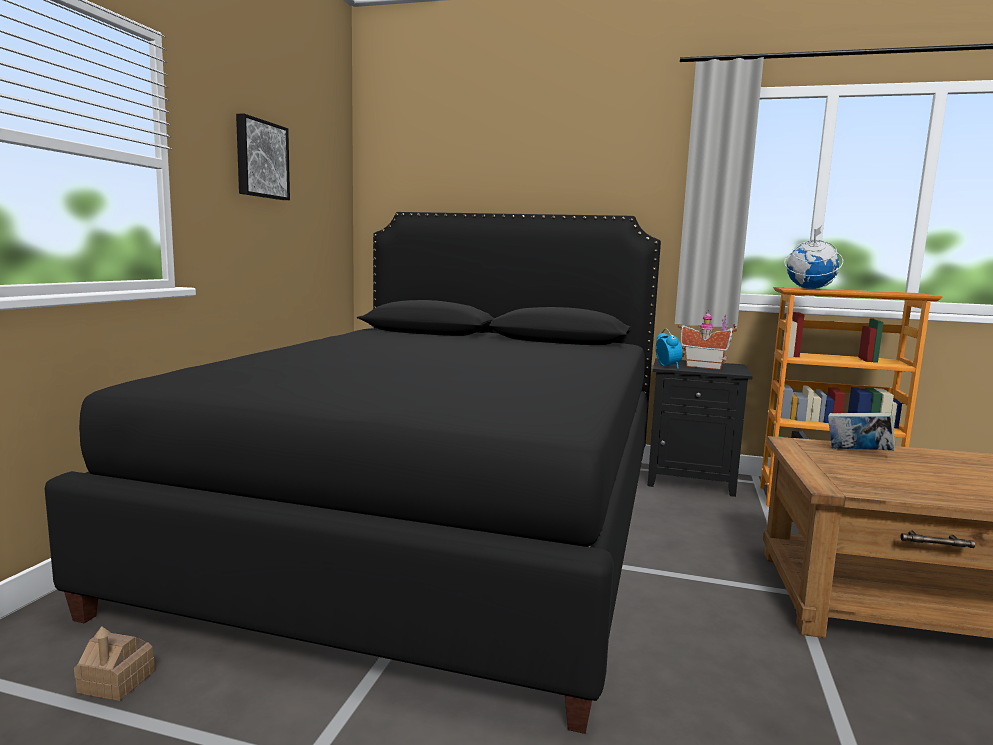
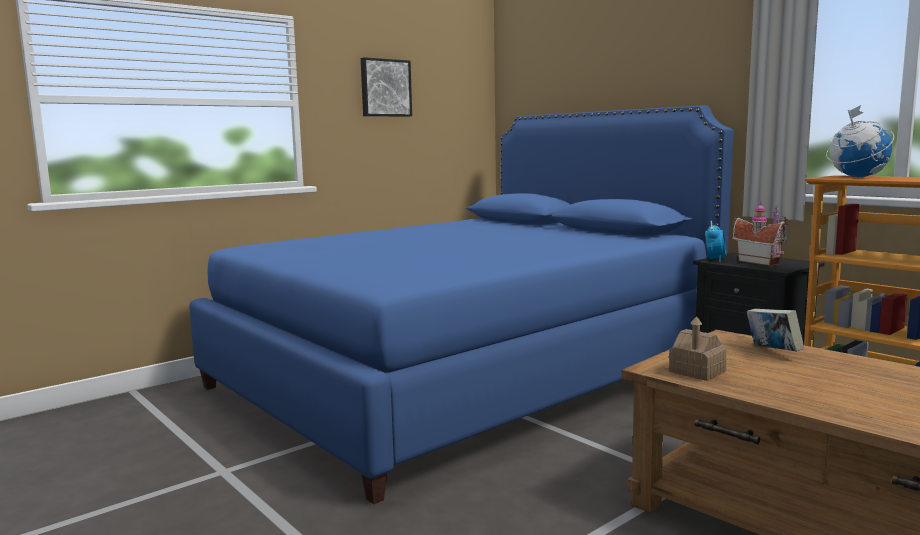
camera: 35 degrees right, 0 degrees up
black bed [44,212,661,734] -> blue bed [189,106,734,504]
toy house [74,626,155,701] -> toy house moved to [669,316,727,381]

